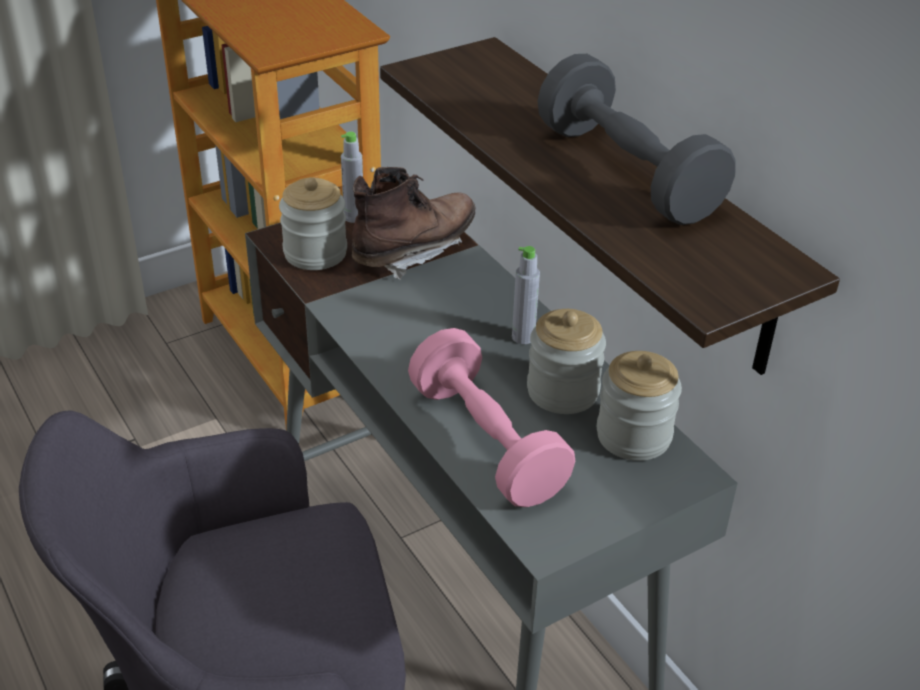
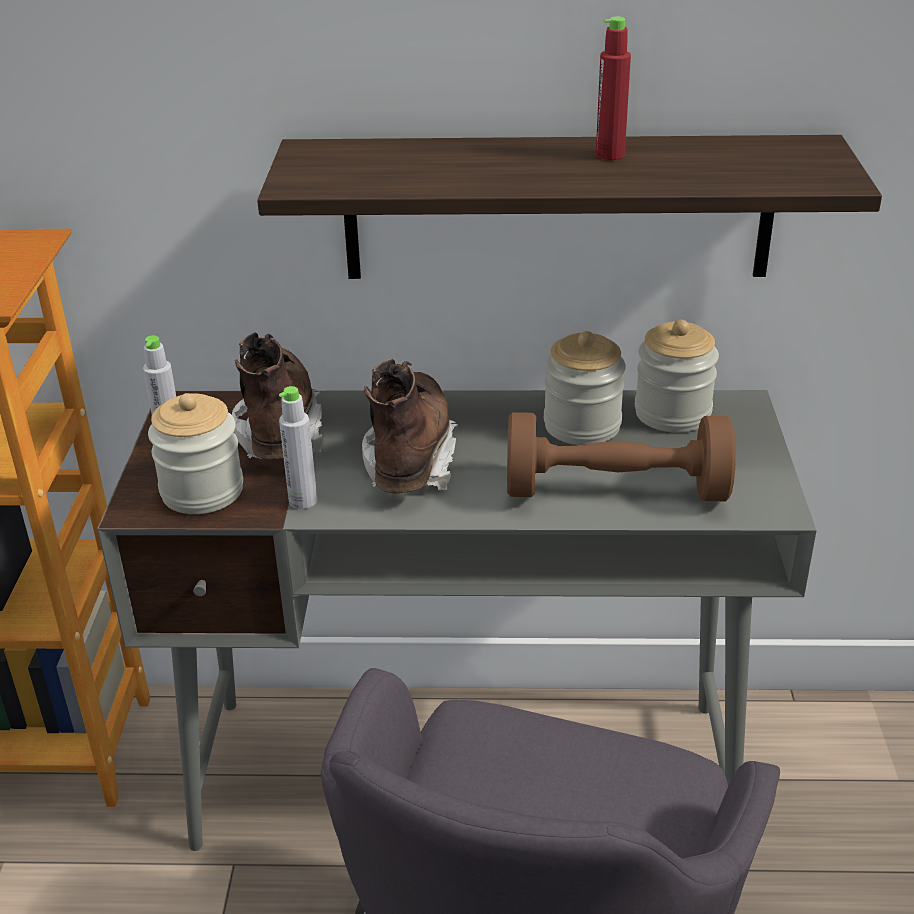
camera: 55 degrees left, 5 degrees down
pink dumbbell [408,328,575,507] -> brown dumbbell [507,412,736,501]
grey bottle [512,246,540,344] -> grey bottle moved to [279,386,317,509]
grey dumbbell [537,54,736,225] -> red bottle [596,17,631,160]
none -> brown boot [362,359,458,493]

